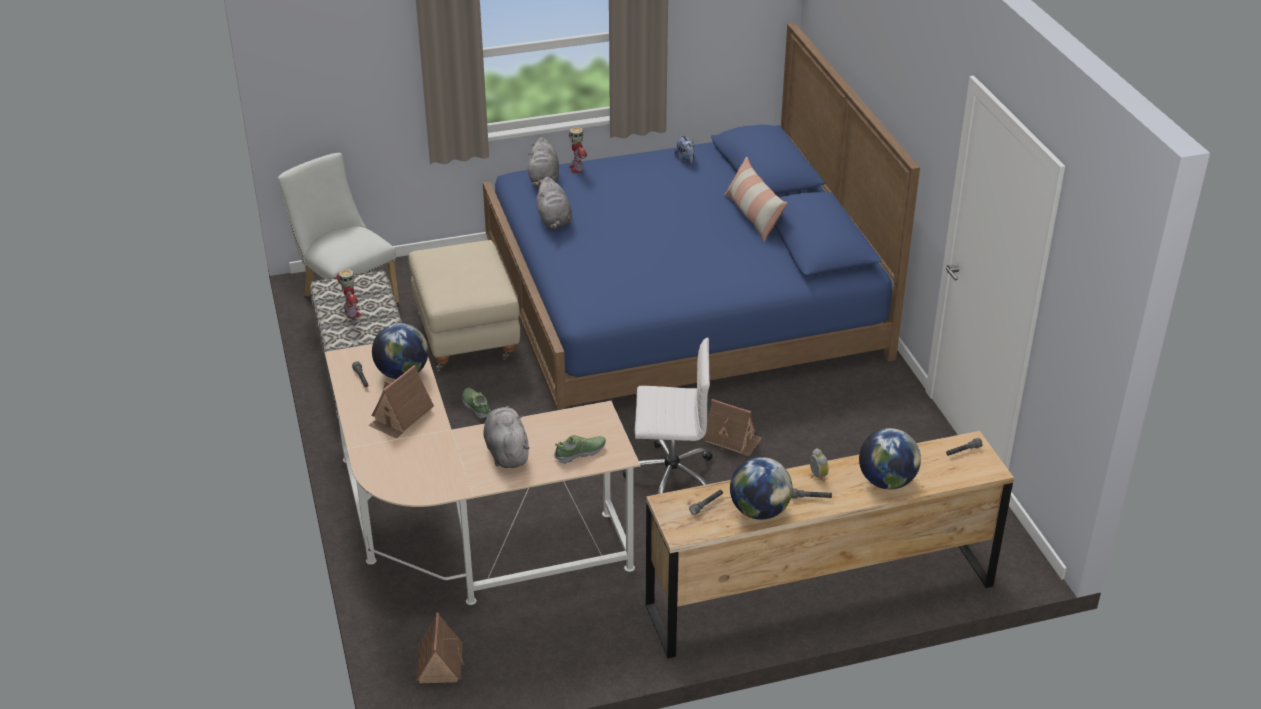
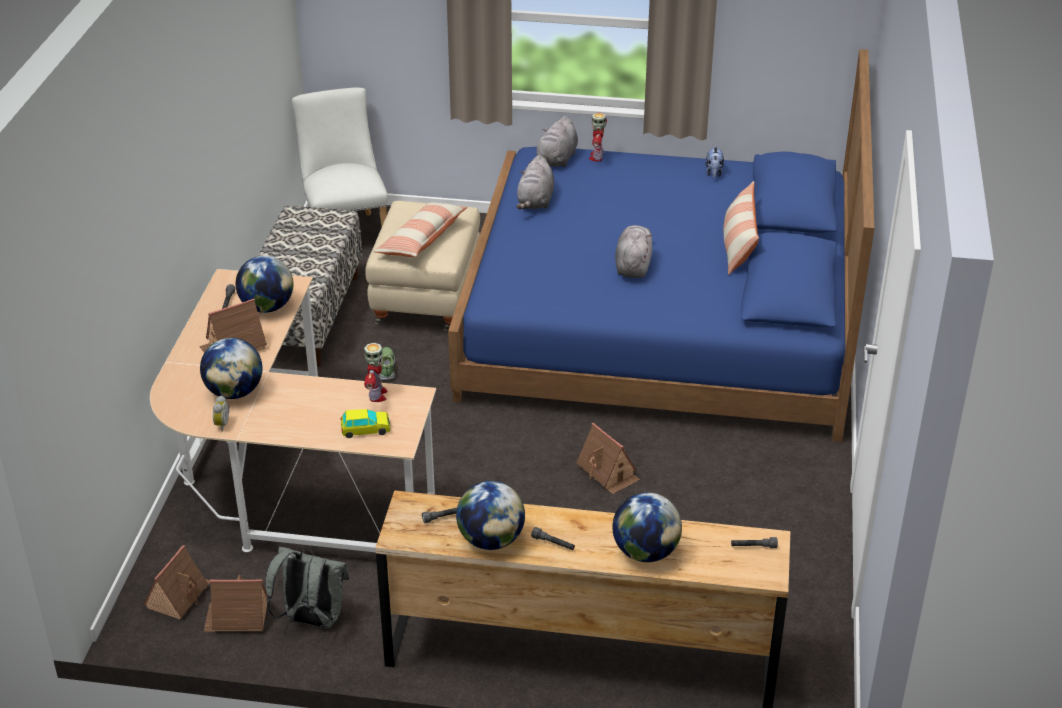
camera: 25 degrees right, 0 degrees up
toy robot [336,269,361,319] -> toy robot moved to [364,343,388,402]
grey plush toy [483,406,529,468] -> grey plush toy moved to [615,225,652,278]
shoe [554,435,606,464] -> toy car [341,409,390,438]
white office chair [623,338,712,494] -> none
alarm clock [810,448,829,482] -> alarm clock moved to [213,395,229,431]
none -> globe [200,338,262,399]
none -> toy house [204,575,268,632]
none -> grey backpack [266,547,349,628]
none -> pillow [373,202,468,257]

